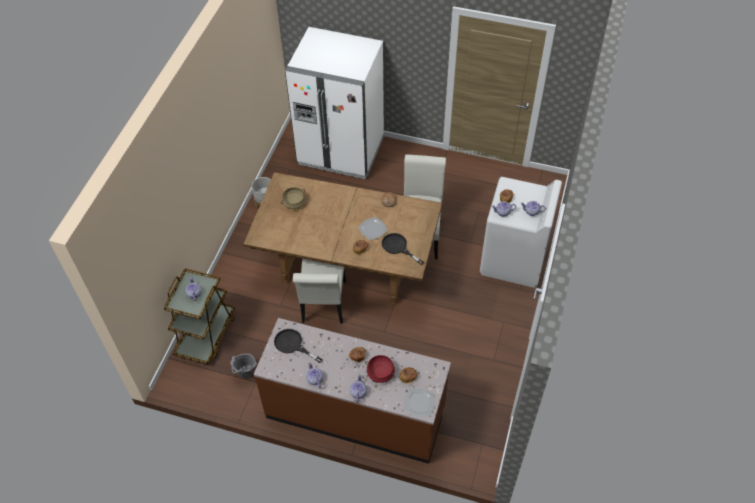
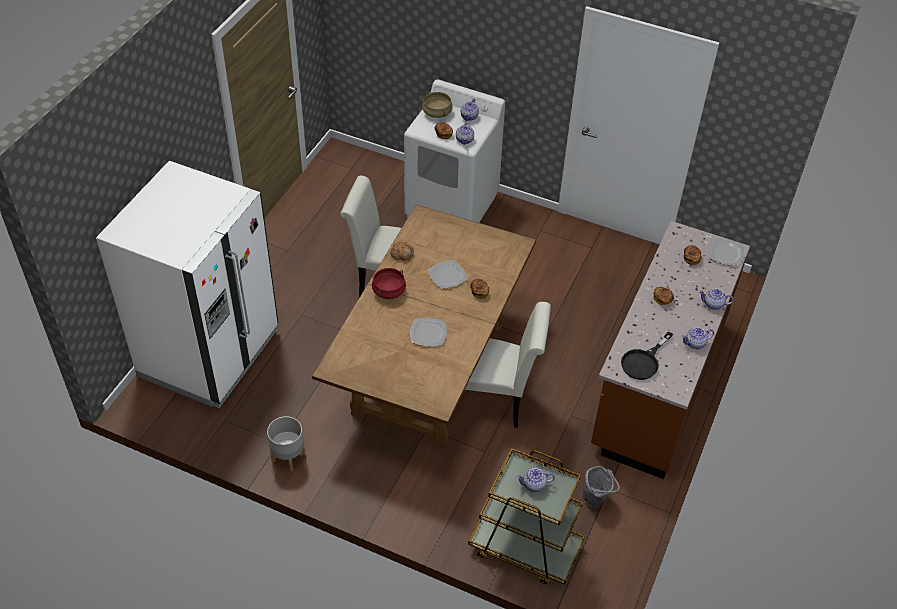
camera: 85 degrees left, 5 degrees down
beige cooking pot [281,187,306,209] -> beige cooking pot moved to [422,92,452,118]
red cooking pot [365,355,395,383] -> red cooking pot moved to [372,268,406,299]
black frying pan [382,233,424,265] -> none
none -> plate [410,318,447,346]

